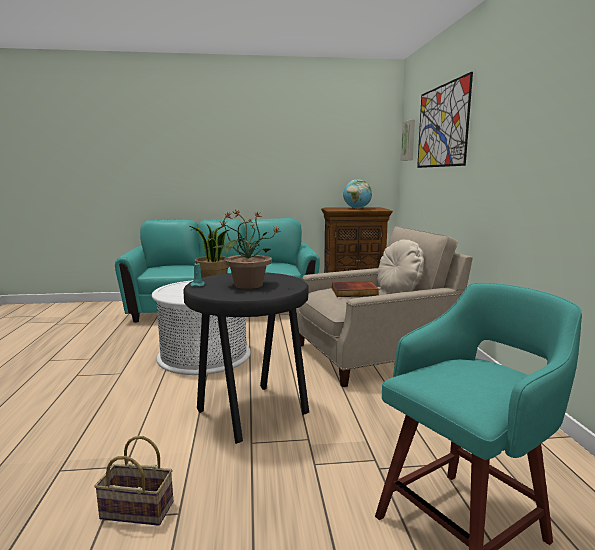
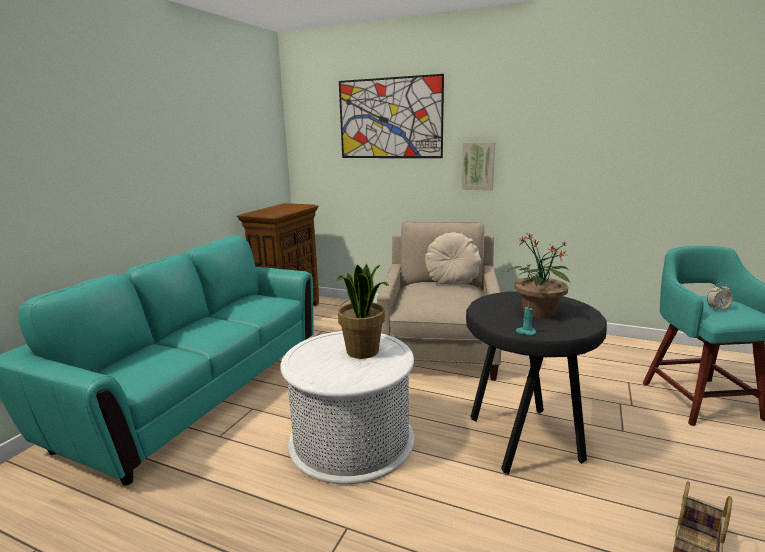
camera: 60 degrees left, 5 degrees up
book [332,282,379,297] -> none
globe [343,179,372,209] -> none
picture [401,120,415,161] -> picture moved to [461,142,495,190]
none -> alarm clock [707,283,733,310]

